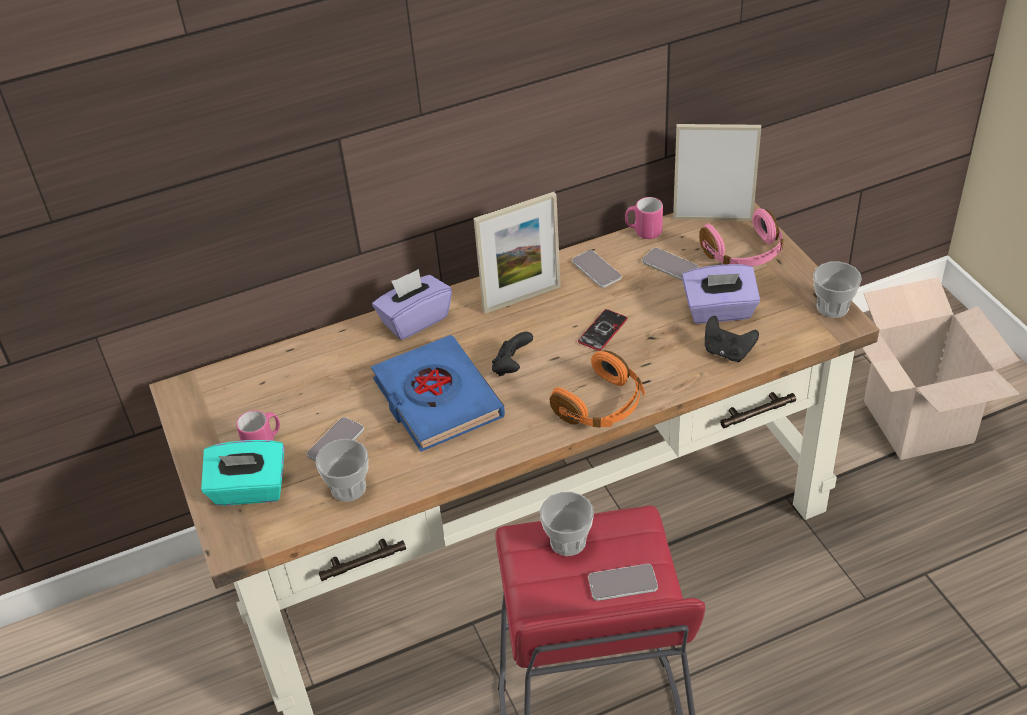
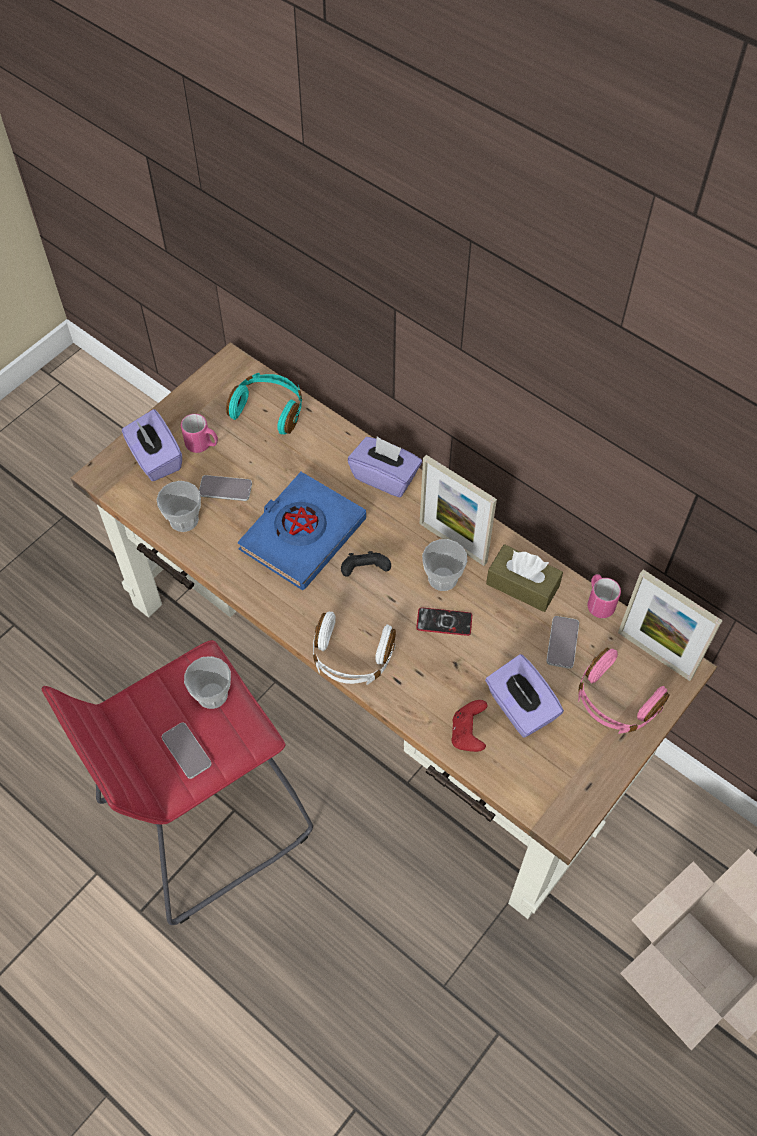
camera: 60 degrees right, 15 degrees up
turquoise tissue box [201,440,284,505] -> purple tissue box [122,409,182,481]
orange headphones [550,350,645,428] -> white headphones [313,612,396,685]
phone [572,250,621,288] -> brown tissue box [486,544,563,612]
picture frame [673,124,761,221] -> picture frame turned 150 degrees clockwise [618,569,723,681]
black game controller [705,316,759,362] -> red game controller [451,700,488,752]
cup [813,262,862,318] -> cup moved to [422,539,467,591]
none -> turquoise headphones [226,373,302,435]

